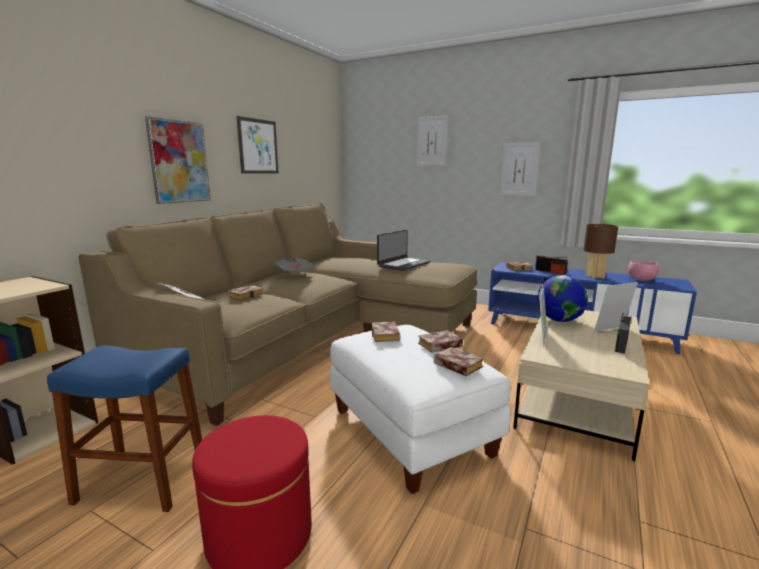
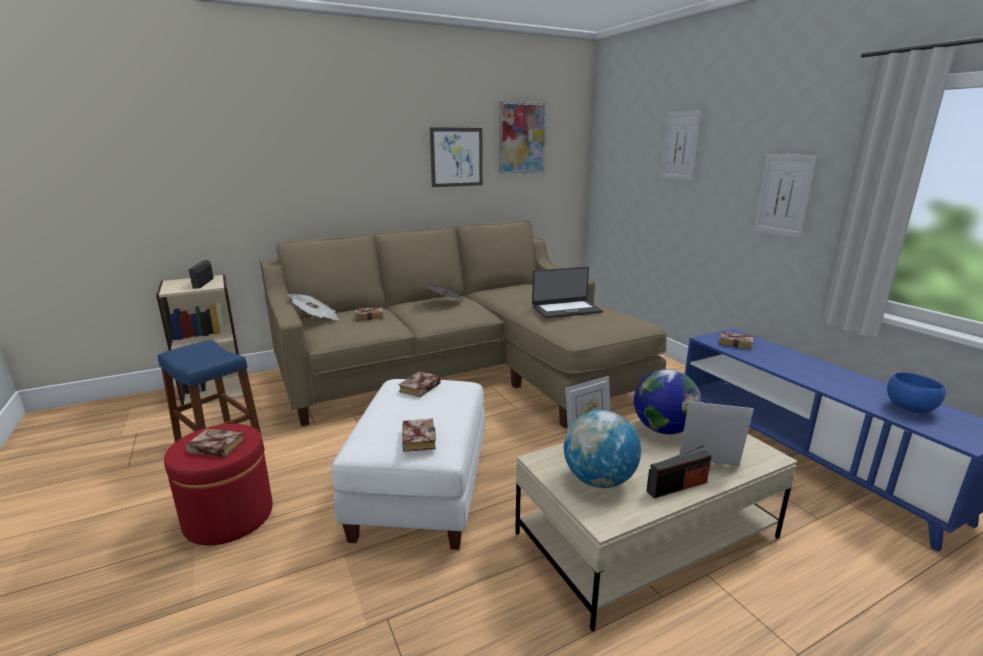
camera: 35 degrees right, 5 degrees up
picture [145,116,211,204] -> picture moved to [499,102,547,174]
book [418,330,463,353] -> book moved to [186,429,244,457]
radio [535,255,568,275] -> radio moved to [189,260,214,289]
brown table lamp [584,224,618,279] -> none
pink bowl [628,261,659,281] -> blue bowl [887,372,946,413]
none -> globe [564,410,641,488]

